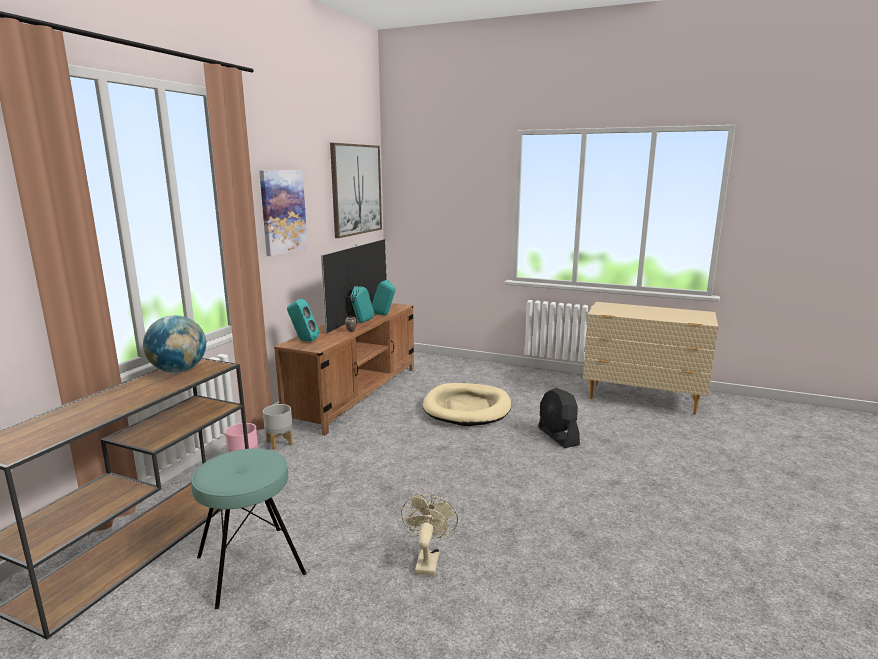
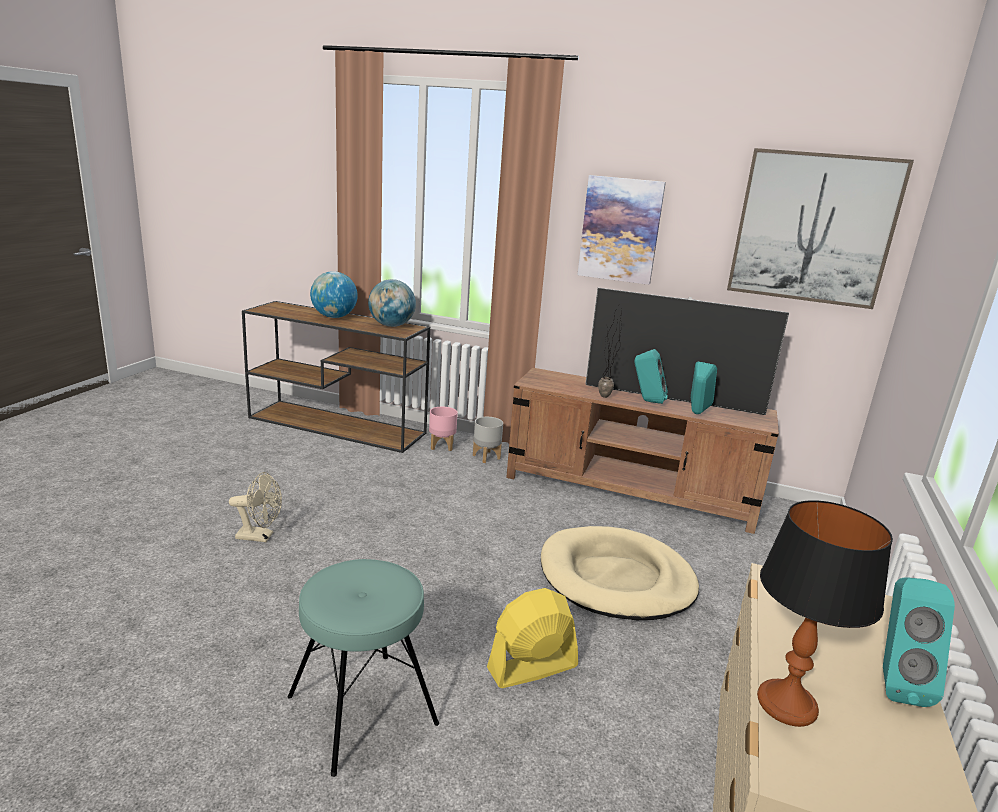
camera: 85 degrees right, 5 degrees up
turquoise stool [191,449,307,609] -> turquoise stool moved to [288,559,439,777]
turquoise speaker [287,299,319,341] -> turquoise speaker moved to [883,577,955,707]
black fan [538,388,580,448] -> yellow fan [487,588,578,688]
none -> globe [310,271,358,318]
none -> table lamp [757,500,893,727]

